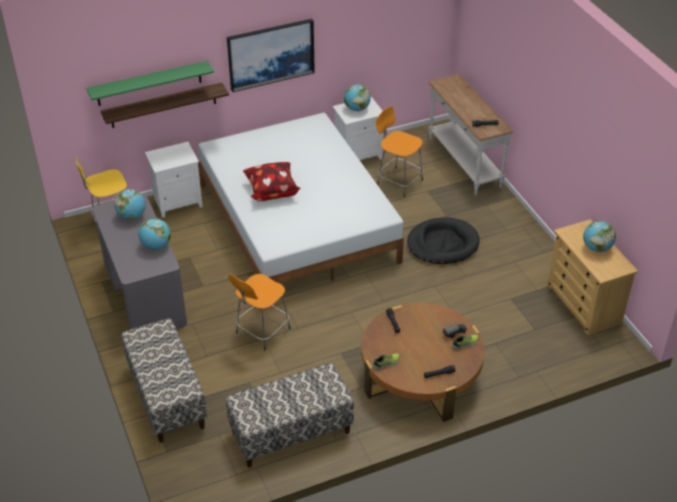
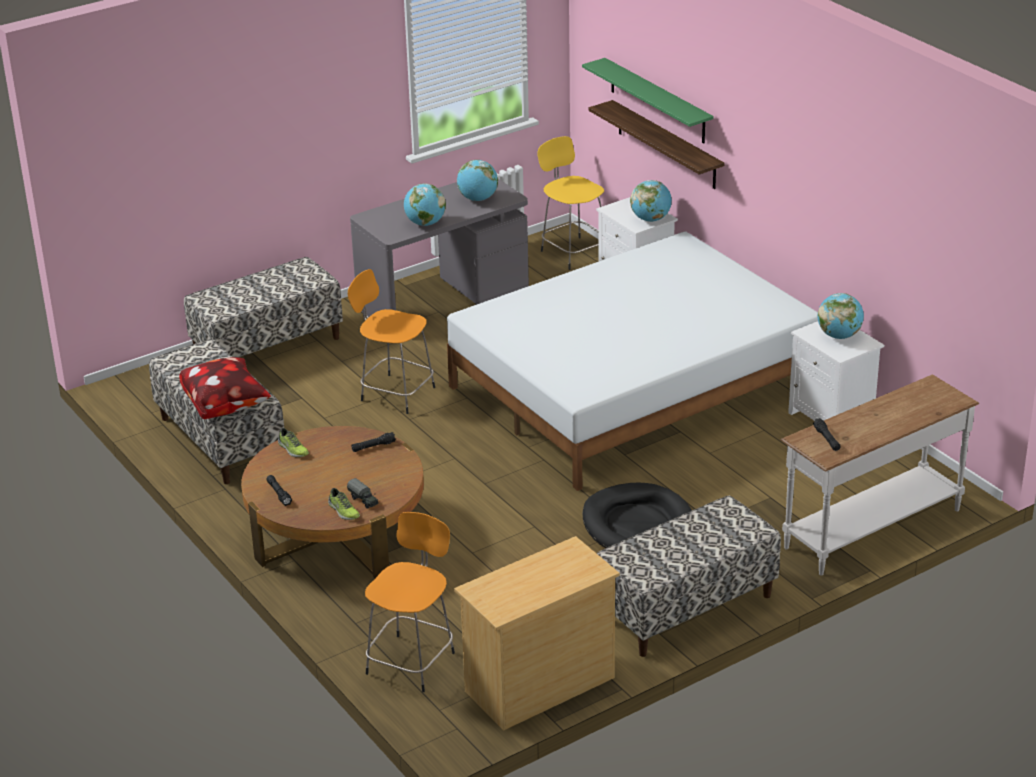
camera: 80 degrees right, 10 degrees down
picture [227,19,315,92] -> none
pillow [243,162,300,202] -> pillow moved to [179,357,271,419]
orange stool [376,106,423,197] -> orange stool moved to [365,512,455,692]
globe [583,221,616,252] -> globe moved to [630,180,672,222]
none -> bench [597,496,781,657]

